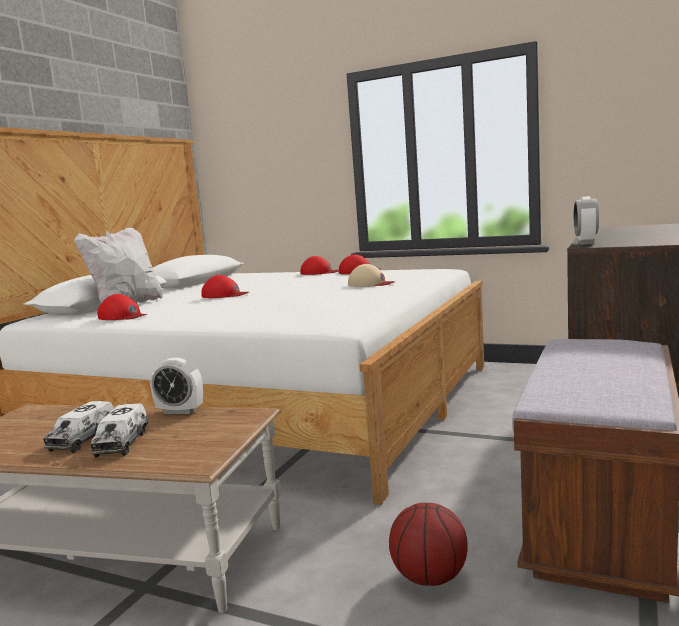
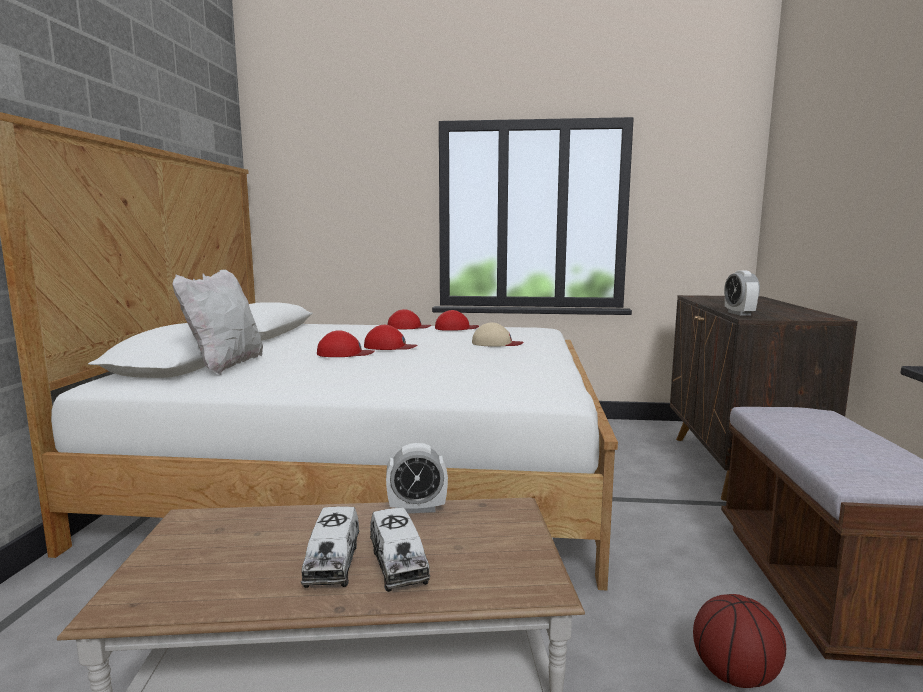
camera: 20 degrees left, 0 degrees up
red cap [97,294,147,320] -> red cap moved to [364,325,418,350]

